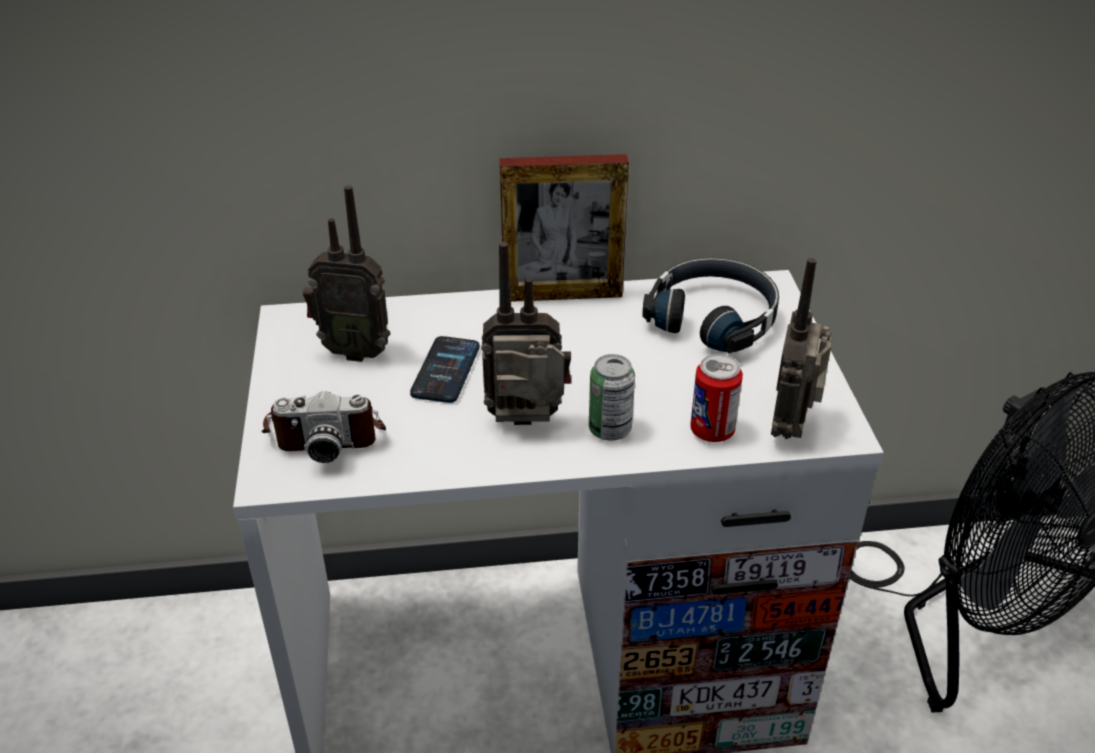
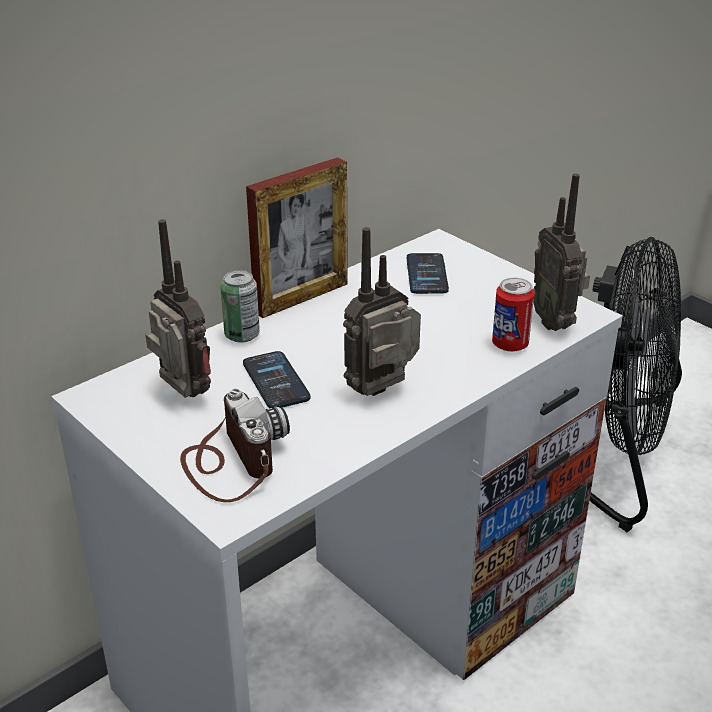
camera: 35 degrees left, 5 degrees down
camera [262,391,386,463] -> camera turned 75 degrees counterclockwise [180,389,290,502]
radio [303,185,390,362] -> radio turned 105 degrees counterclockwise [146,219,211,397]
can [589,354,635,441] -> can moved to [221,270,260,343]
black headphones [642,258,779,353] -> phone [407,253,449,294]

